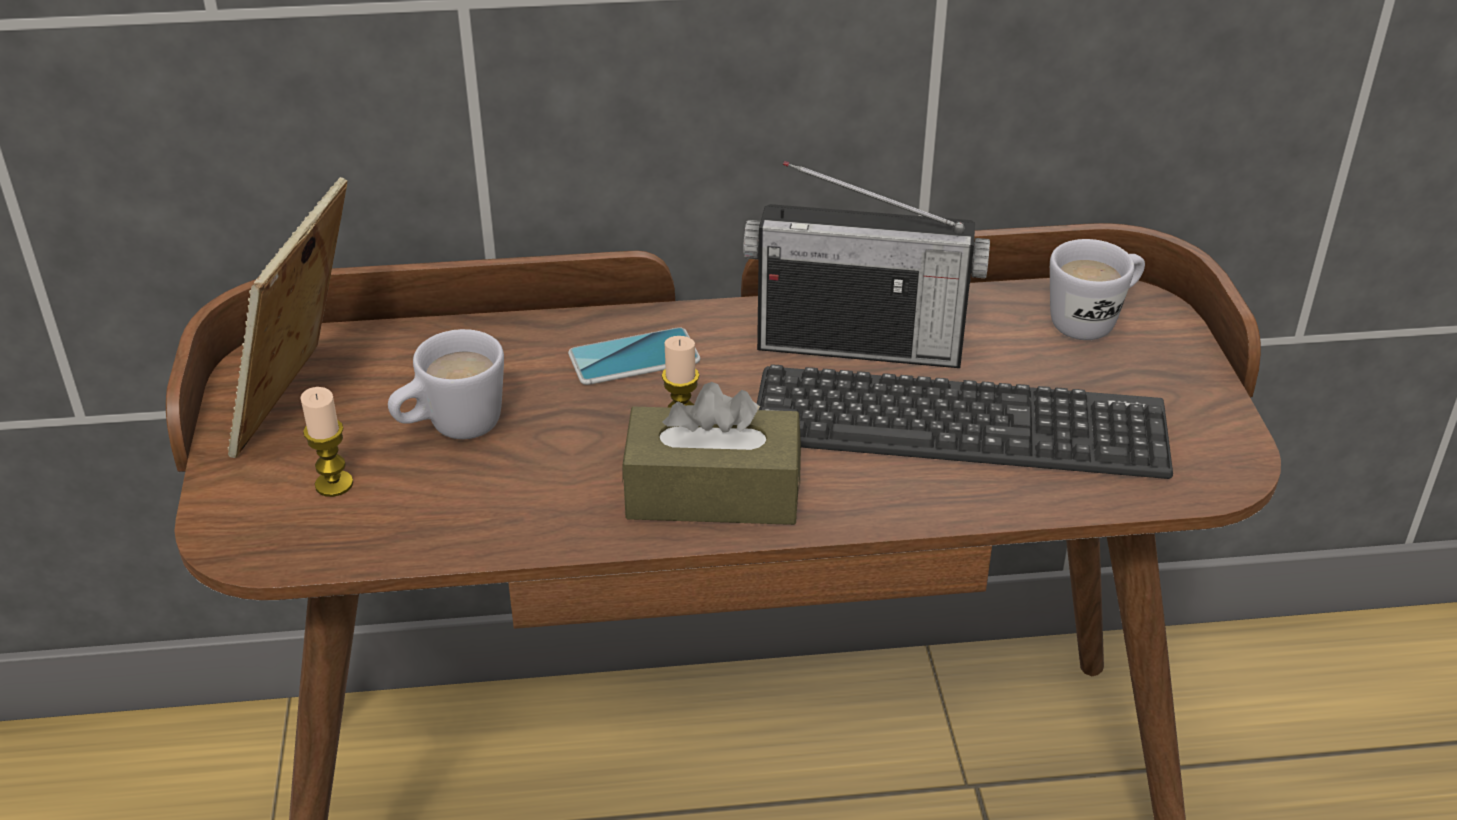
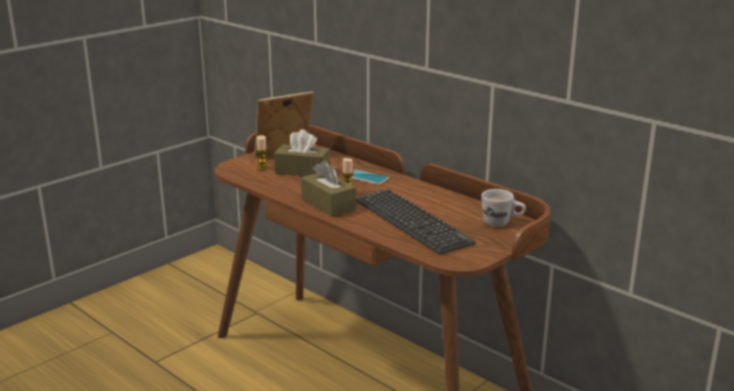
camera: 50 degrees right, 15 degrees down
white mug [388,329,504,439] -> brown tissue box [274,130,330,176]
radio [743,161,990,368] -> none

